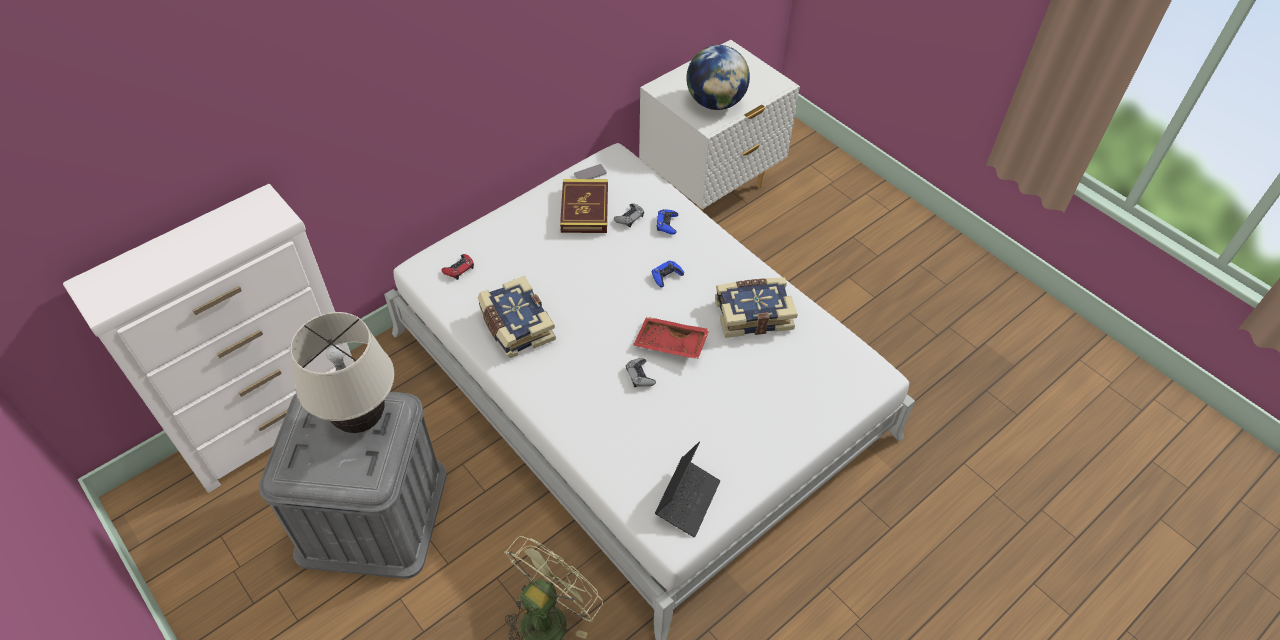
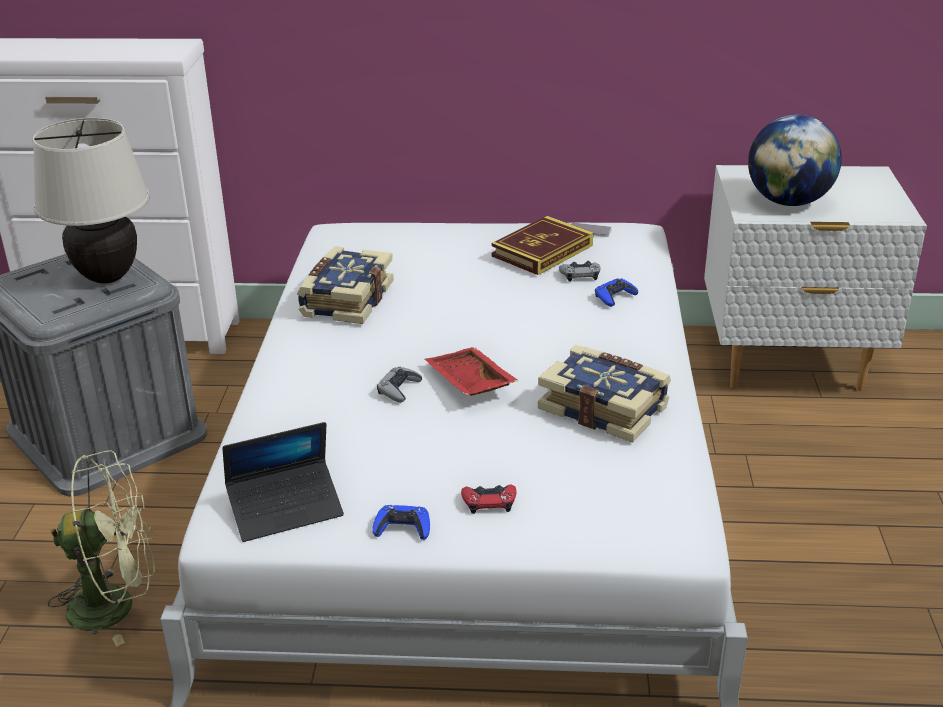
camera: 45 degrees right, 20 degrees down
red game controller [441,254,474,280] -> red game controller moved to [461,484,517,514]
blue game controller [652,261,684,287] -> blue game controller moved to [372,505,430,540]

